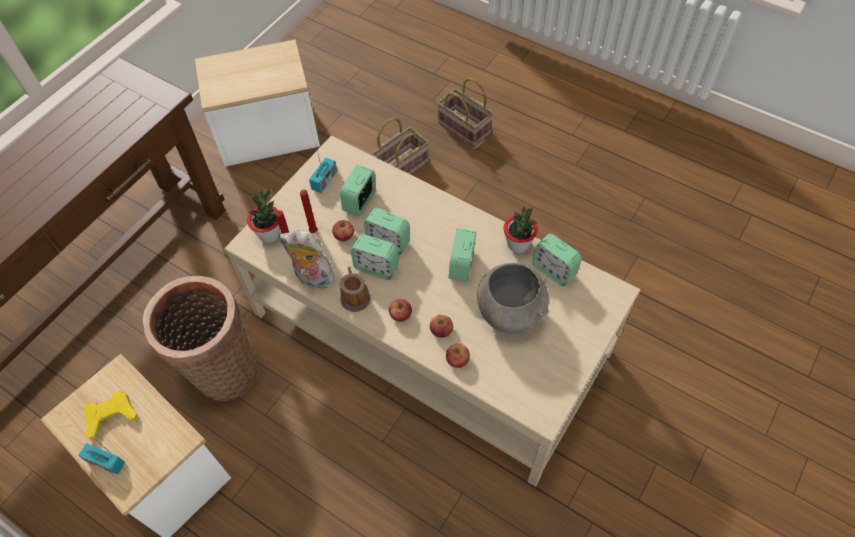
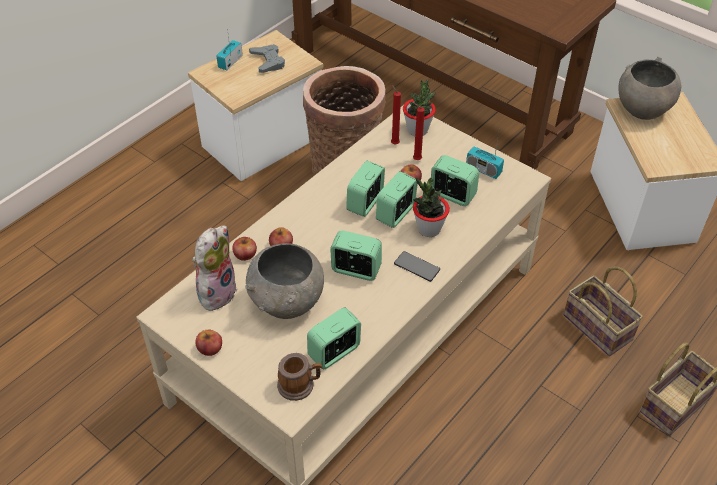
camera: 95 degrees right, 10 degrees down
yellow game controller [84,391,138,440] -> grey game controller [249,44,285,73]
plush toy [279,230,335,289] -> plush toy moved to [192,226,238,311]
mug [340,267,370,312] -> mug moved to [277,353,322,401]
apple [389,299,412,322] -> apple moved to [196,330,222,356]
potted plant [504,207,538,253] -> potted plant moved to [413,177,450,237]
none -> phone [394,251,440,282]
none -> grey bowl [618,57,681,120]

